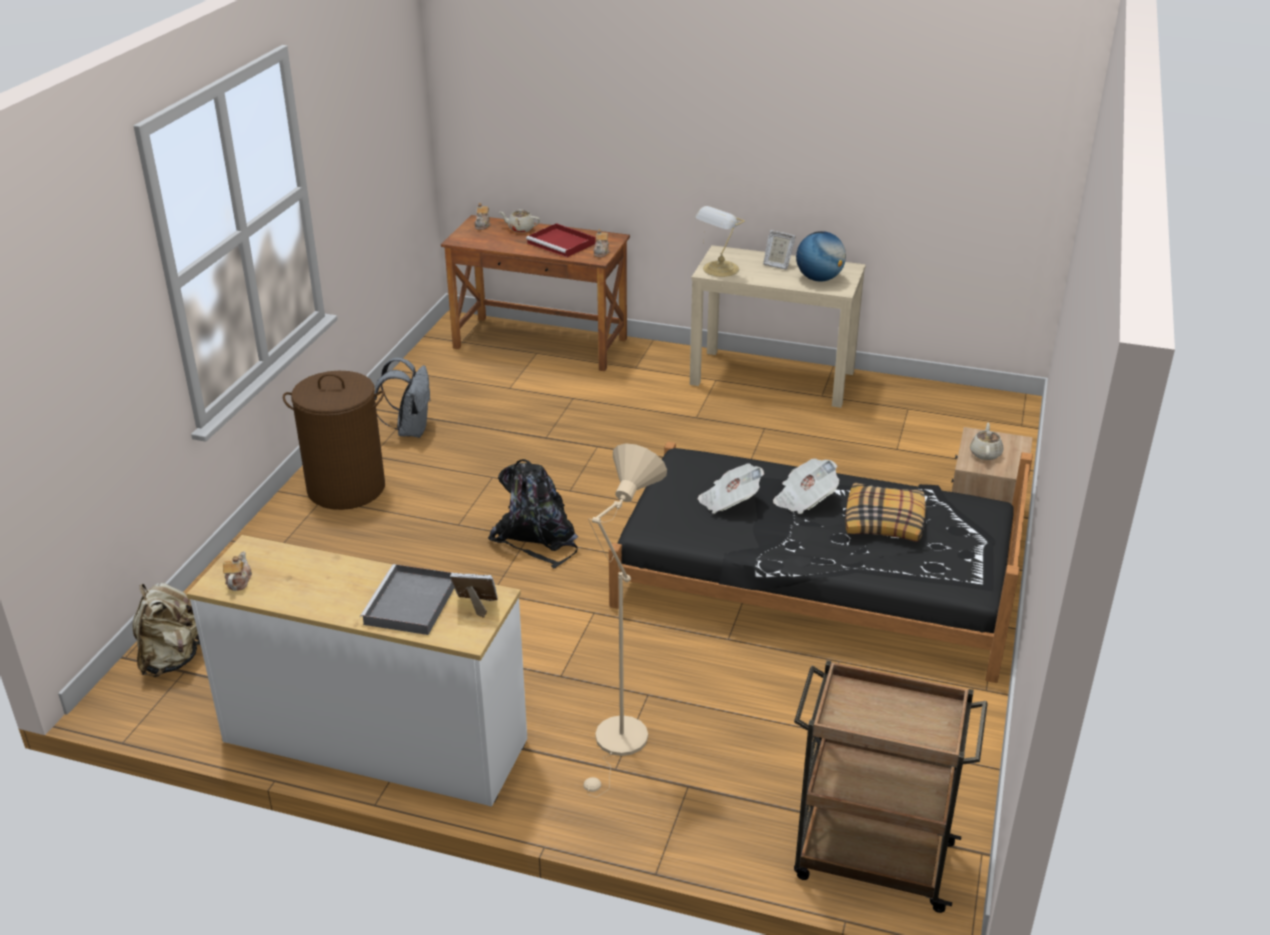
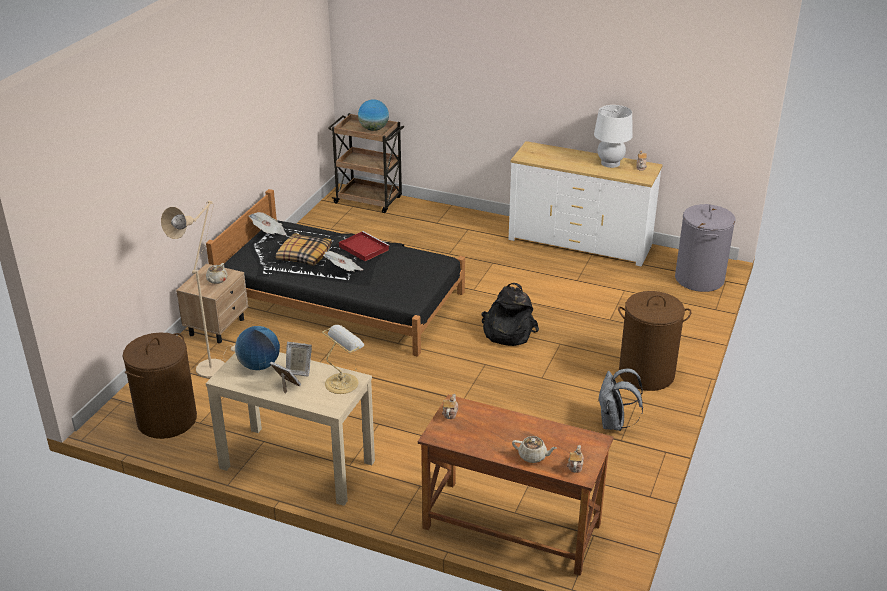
camera: 175 degrees left, 0 degrees up
beige backpack [132,583,200,677] -> grey laundry basket [675,204,736,292]
grey tray [360,564,454,635] -> none
picture frame [450,573,498,618] -> picture frame moved to [286,342,312,376]
red tray [526,223,595,258] -> red tray moved to [339,231,390,261]
beige floor lamp [583,443,667,797] -> beige floor lamp moved to [161,201,235,378]
newspaper [698,463,764,514] -> newspaper moved to [249,212,287,235]
none -> brown laundry basket [123,332,197,439]
none -> globe [358,99,389,131]
none -> white table lamp [594,105,633,168]

